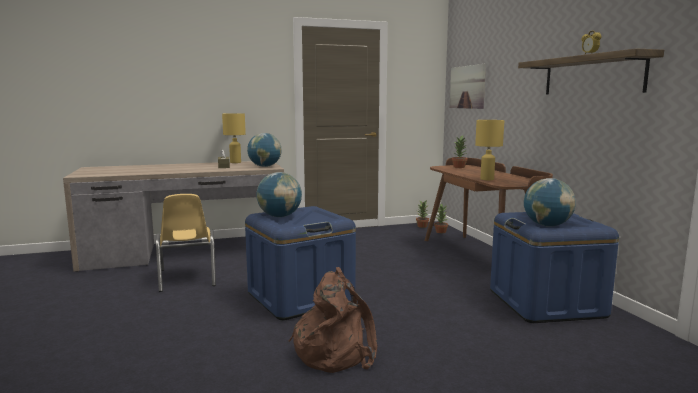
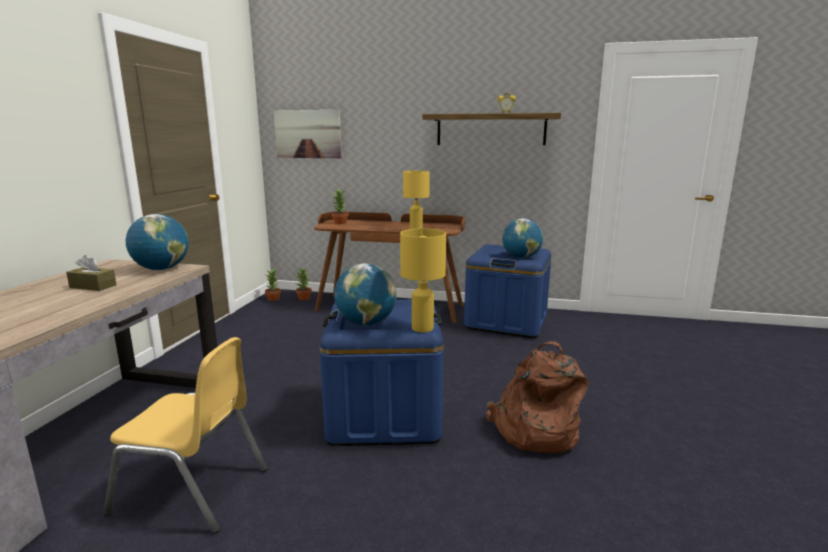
camera: 60 degrees left, 5 degrees up
yellow table lamp [222,113,246,163] -> yellow table lamp moved to [400,228,446,332]

